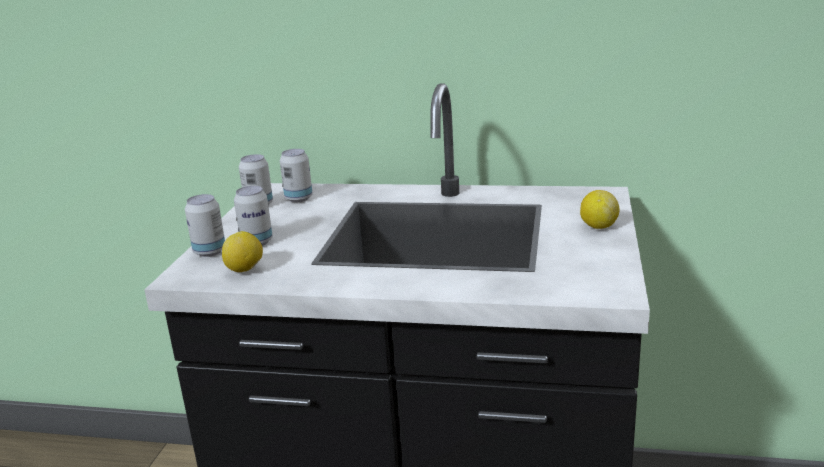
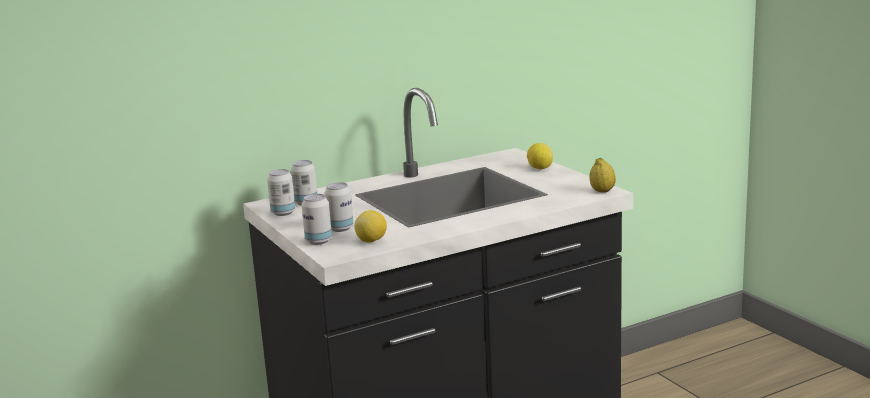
camera: 40 degrees left, 5 degrees down
none -> lemon [589,158,616,193]

